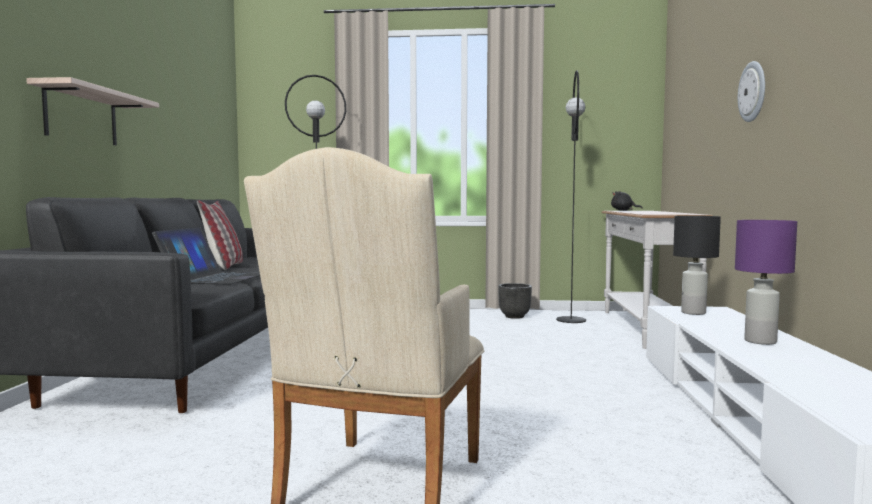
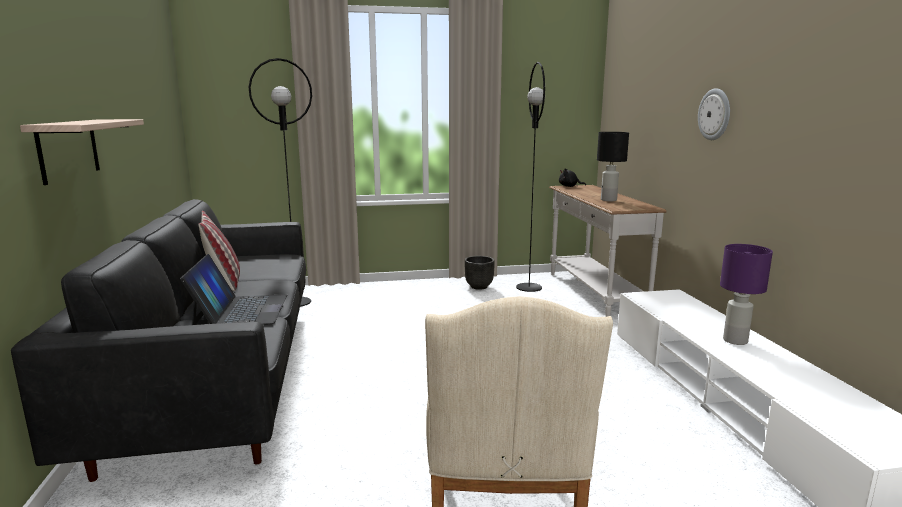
camera: 15 degrees left, 10 degrees up
black table lamp [673,216,721,315] -> black table lamp moved to [597,132,629,201]

